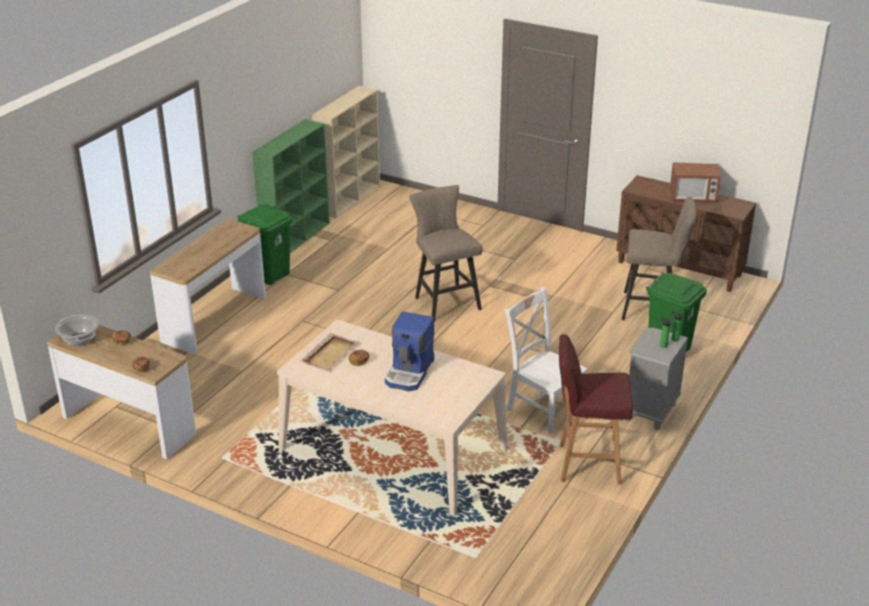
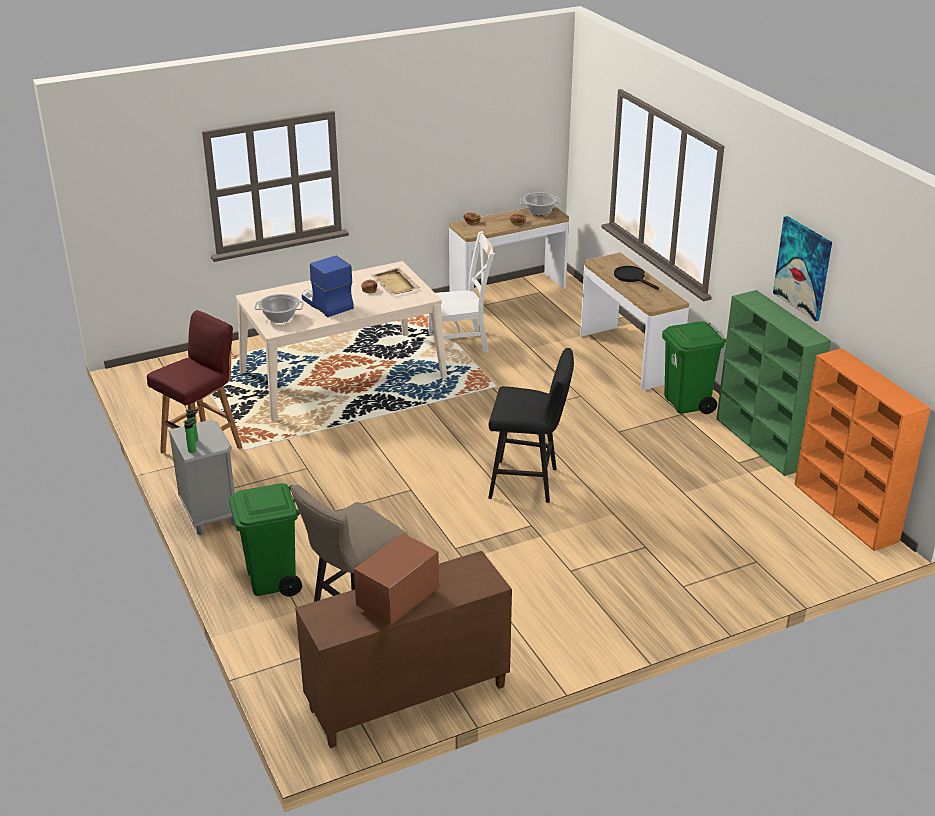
camera: 125 degrees right, 0 degrees up
beige bookcase [312,86,380,218] -> orange bookcase [794,348,930,551]
beige stool [409,185,483,322] -> black stool [488,348,574,503]
white chair [505,287,588,434] -> white chair moved to [428,231,495,353]
none -> cooking pot [254,294,304,323]
none -> black frying pan [614,266,659,290]
none -> picture [773,216,832,321]

